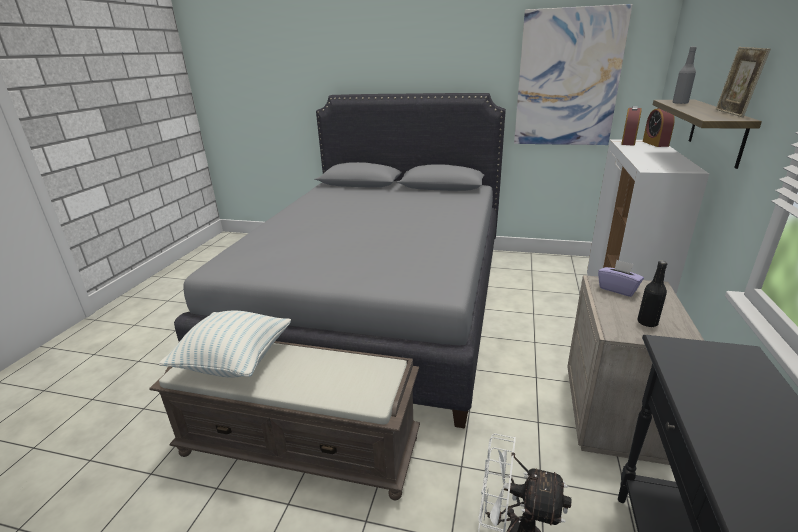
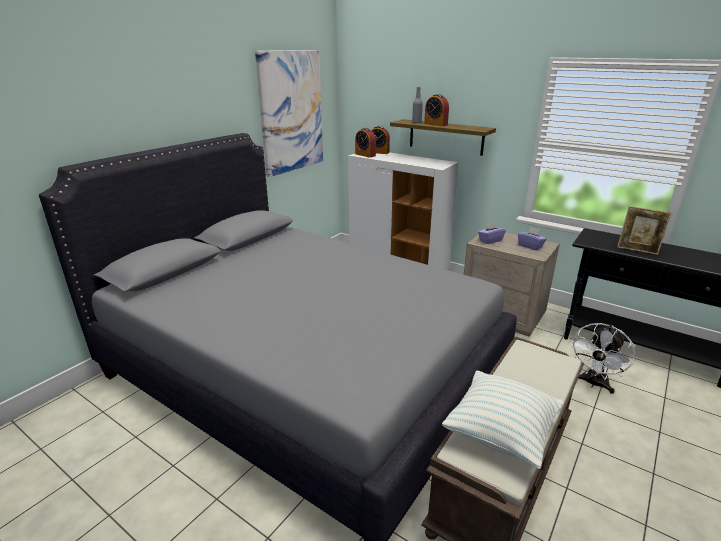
camera: 70 degrees left, 0 degrees up
black bottle [637,261,667,327] -> purple tissue box [518,227,547,250]
picture frame [716,47,771,117] -> picture frame moved to [617,206,672,255]
none -> alarm clock [424,94,449,126]

